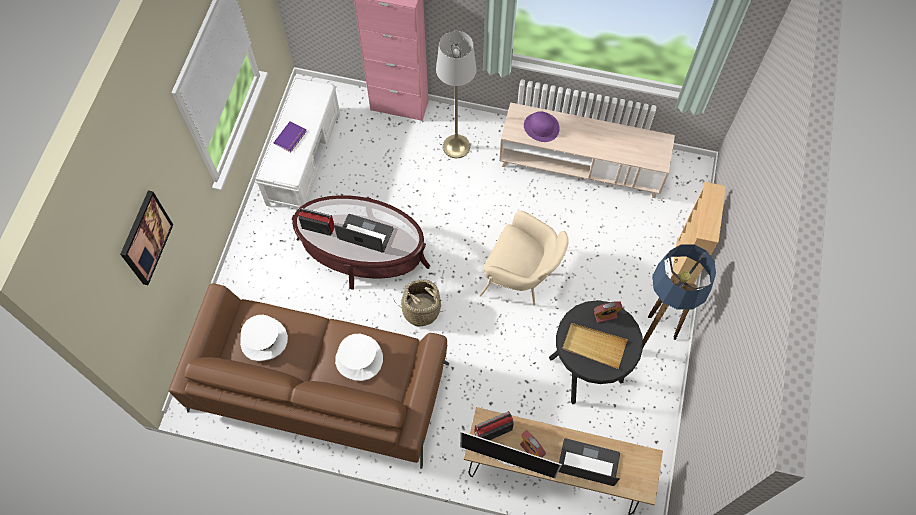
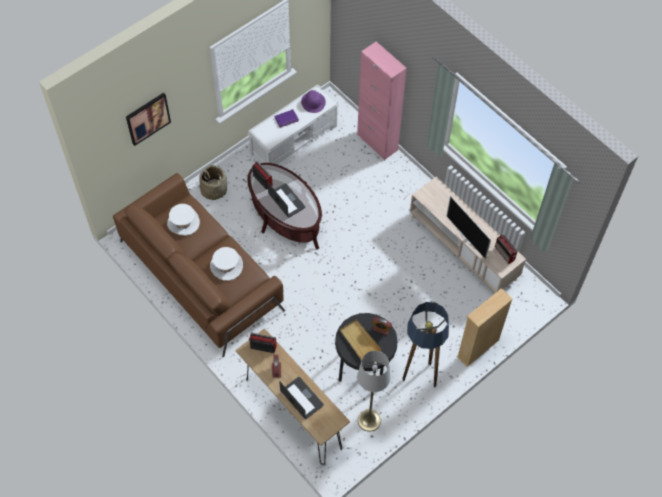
camera: 35 degrees right, 5 degrees down
basket [393,279,444,326] -> basket moved to [199,165,227,200]
grey floor lamp [436,31,477,158] -> grey floor lamp moved to [357,351,391,432]
television [460,431,562,479] -> television moved to [447,196,491,260]
beige armchair [479,211,569,306] -> none
purple hat [524,111,560,142] -> purple hat moved to [301,90,326,113]
none -> radio [495,235,518,264]

